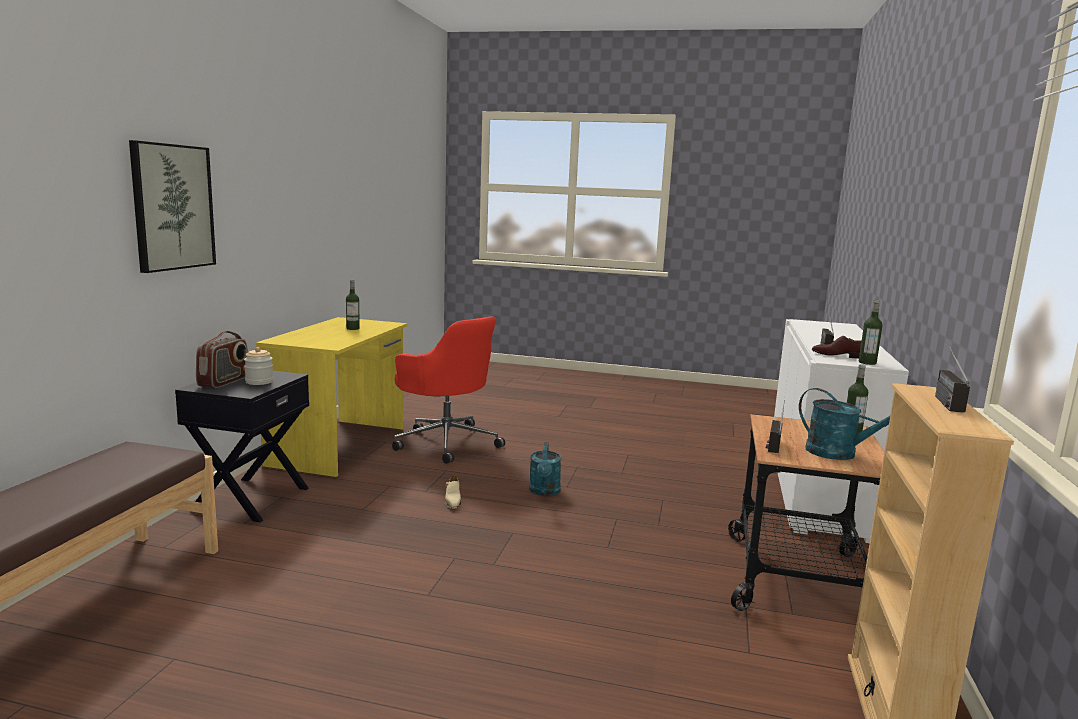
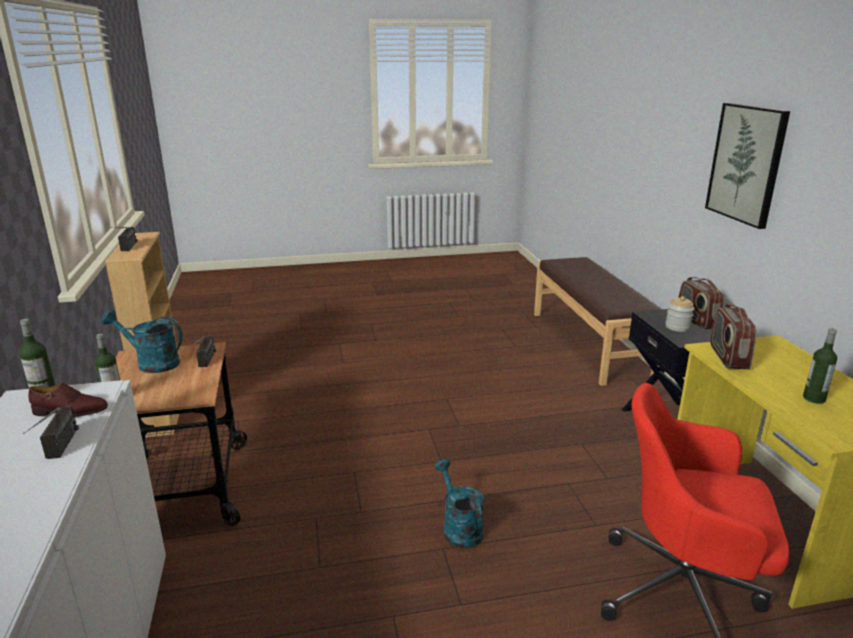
camera: 155 degrees right, 10 degrees up
beige shoe [445,475,461,509] -> none
none -> radio [710,304,757,369]

